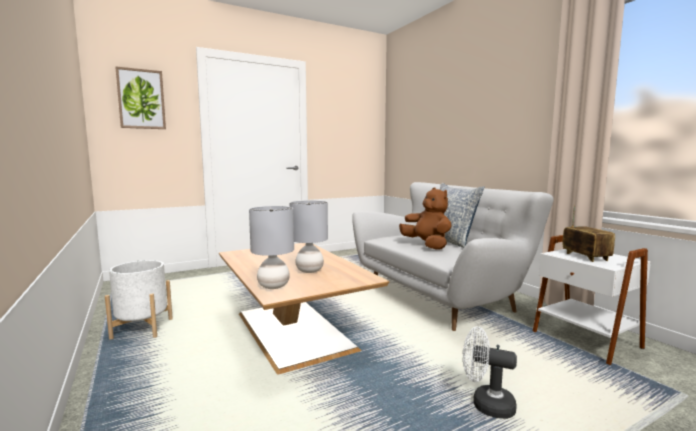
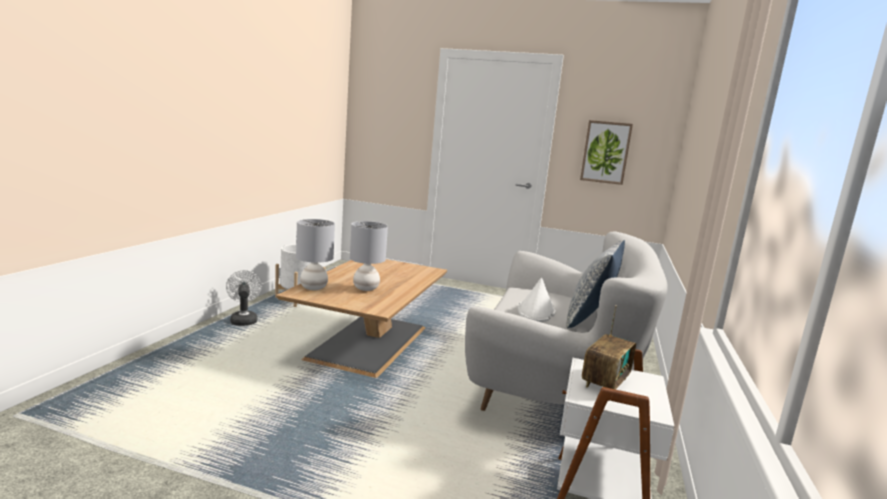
camera: 45 degrees right, 5 degrees up
picture [115,66,166,129] -> picture moved to [580,120,633,185]
brown plush toy [399,187,451,250] -> white hat [518,278,556,322]
white fan [463,326,517,419] -> white fan moved to [226,270,262,326]

